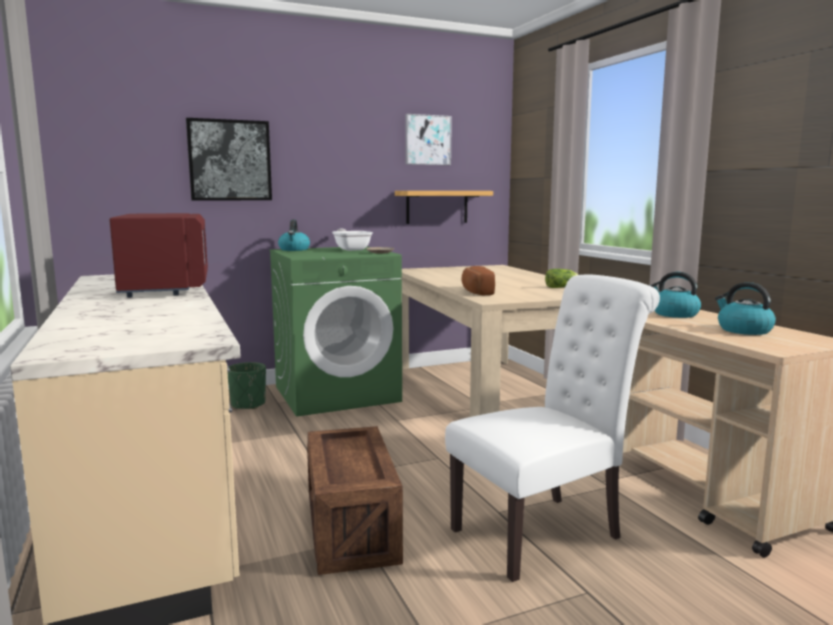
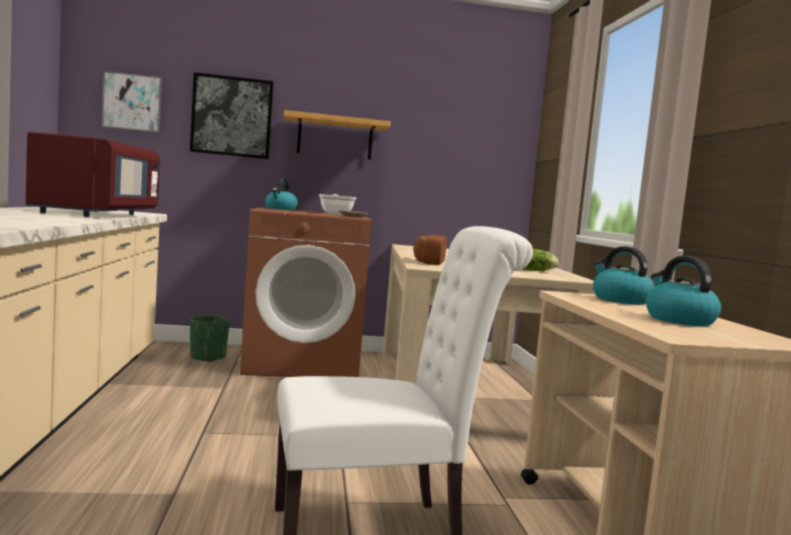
camera: 15 degrees right, 5 degrees down
green washing machine [269,246,402,417] -> brown washing machine [240,208,372,377]
crate [307,426,403,575] -> none
shelf [395,191,493,224] -> shelf moved to [284,110,391,160]
picture [405,114,452,165] -> picture moved to [101,71,162,133]

